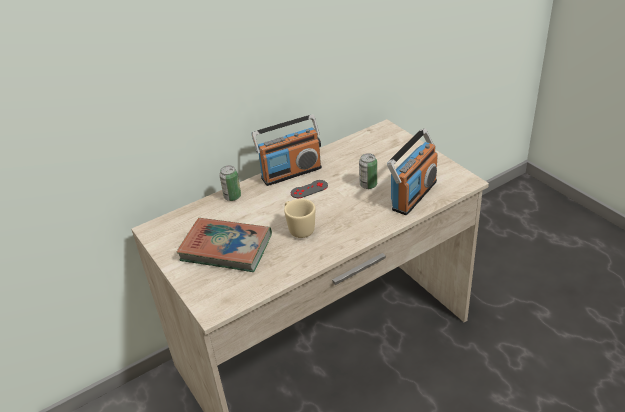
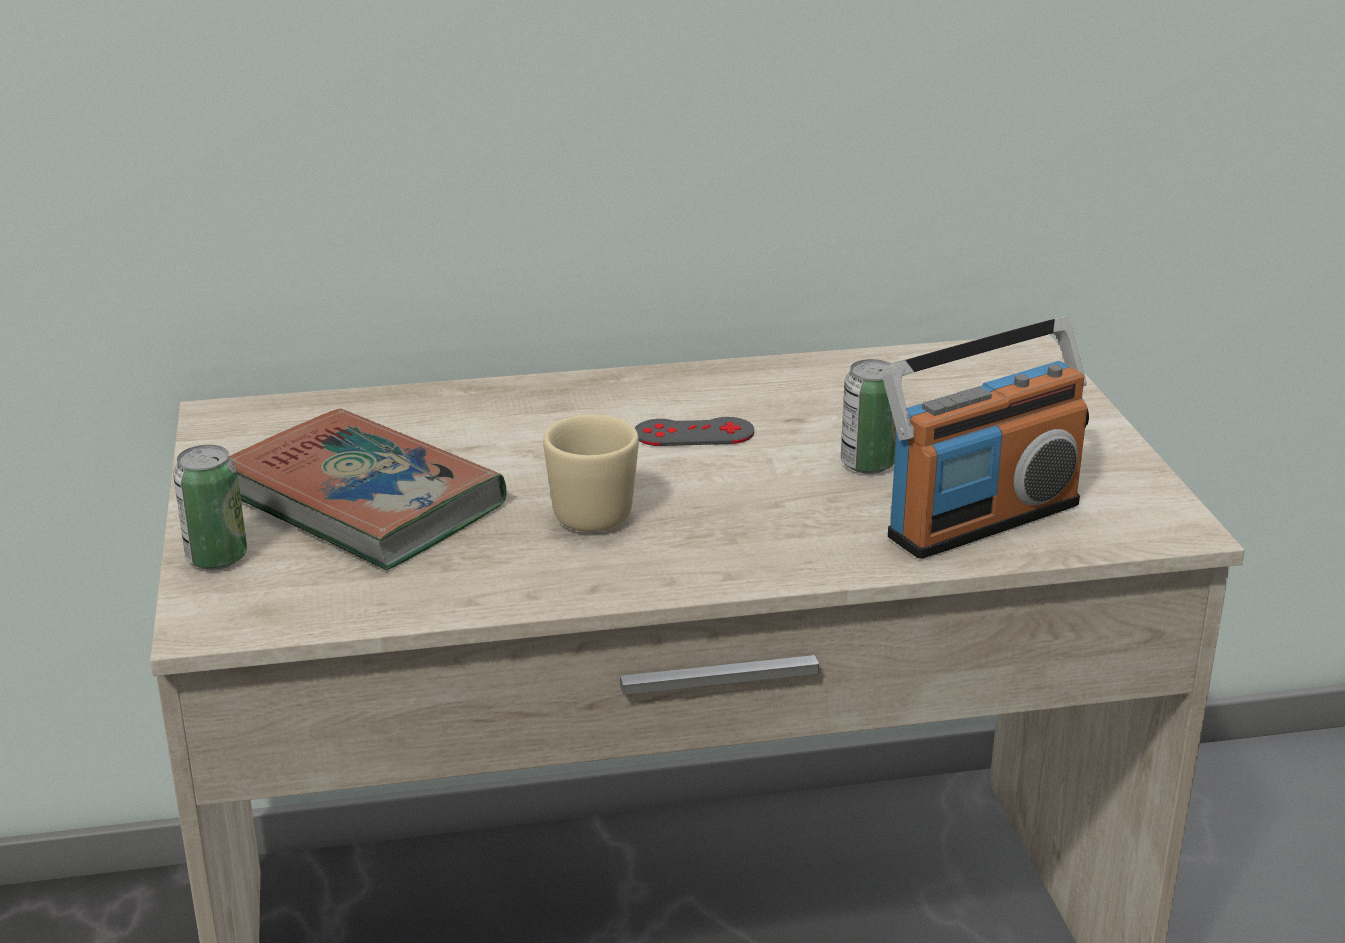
camera: 20 degrees right, 10 degrees down
can [219,165,241,201] -> can moved to [173,445,247,570]
radio [252,114,322,186] -> none

